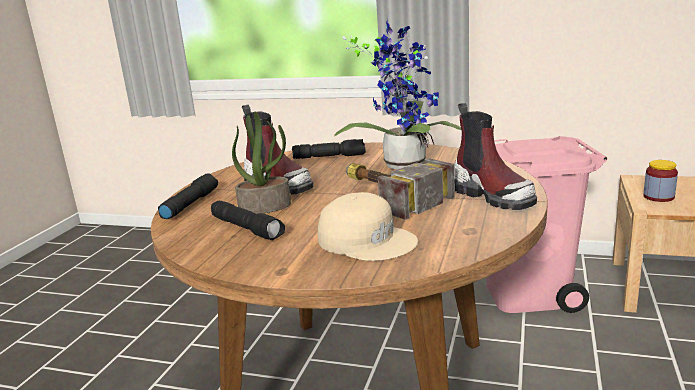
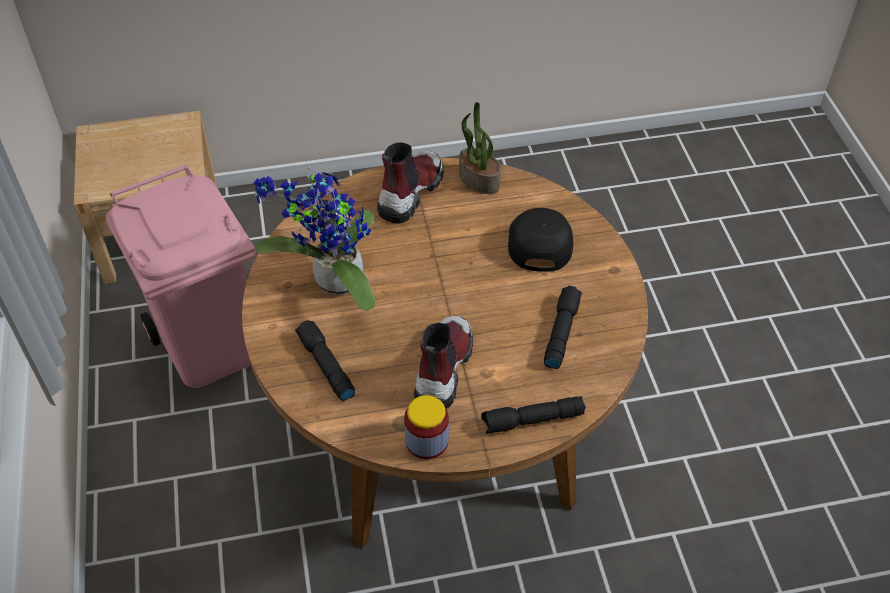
camera: 120 degrees left, 30 degrees up
potted plant [232,112,291,214] -> potted plant moved to [459,102,501,194]
beige cap [318,192,418,261] -> black cap [508,208,574,272]
hammer [346,158,455,220] -> none
jar [644,160,678,202] -> jar moved to [404,395,449,459]

